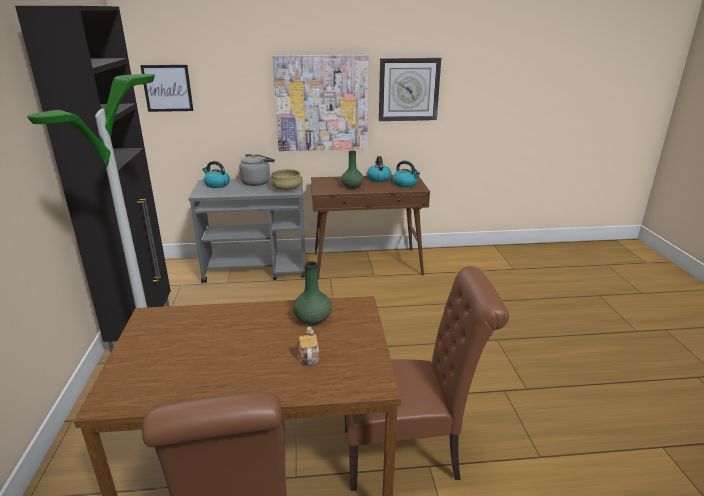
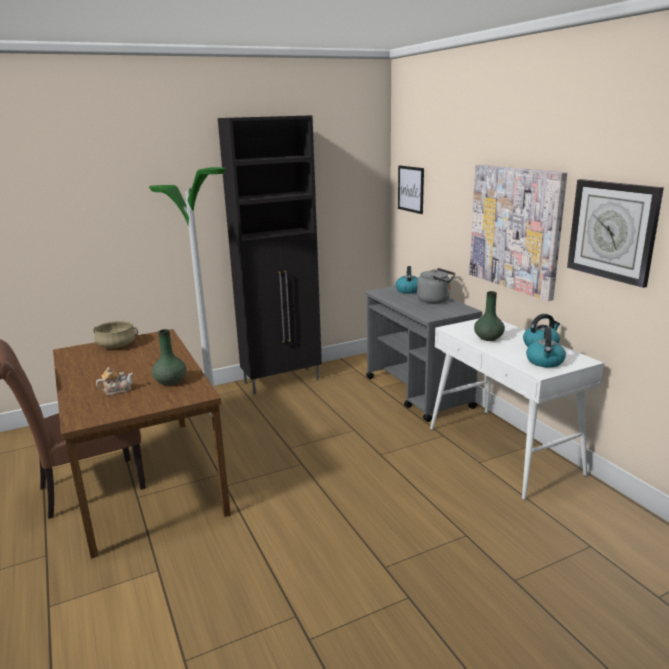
camera: 70 degrees right, 5 degrees down
beige cooking pot [270,169,302,190] -> beige cooking pot moved to [94,321,138,348]
brown console table [311,175,430,280] -> white console table [430,318,604,500]
brown chair [345,266,509,491] -> none

